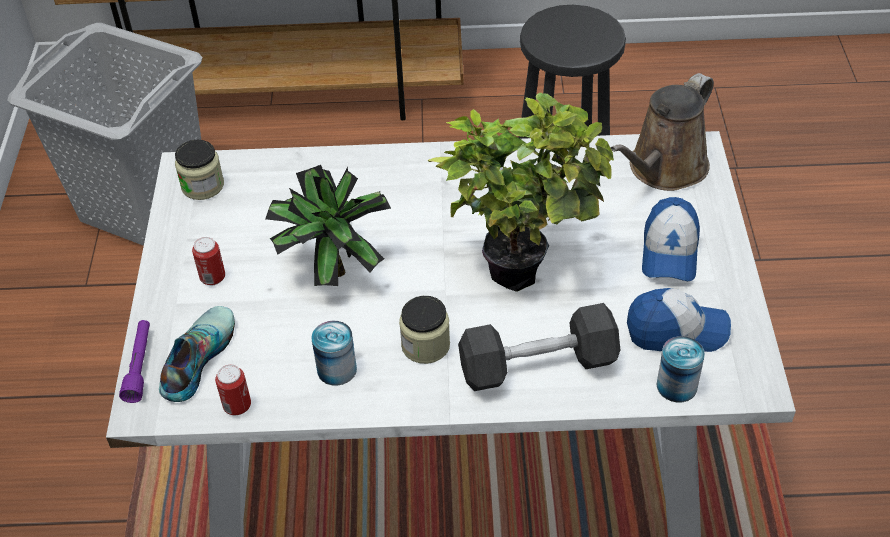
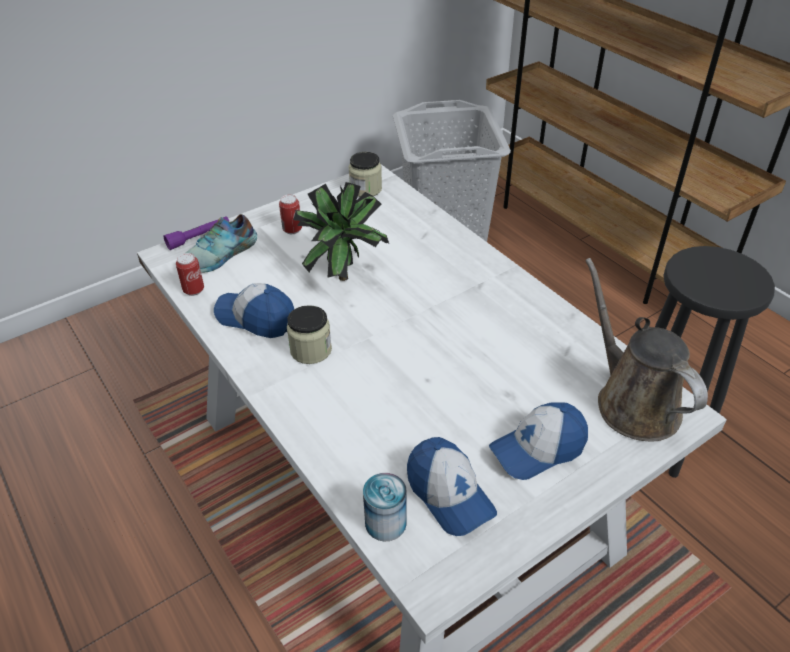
camera: 55 degrees right, 5 degrees down
shoe [159,306,235,402] -> shoe turned 150 degrees clockwise [185,214,257,272]
can [311,320,357,386] -> cap [214,283,294,338]
potted plant [428,93,614,292] -> none
grey dumbbell [458,303,620,391] -> none
brown watering can [611,73,714,191] -> brown watering can turned 60 degrees clockwise [585,258,708,441]

